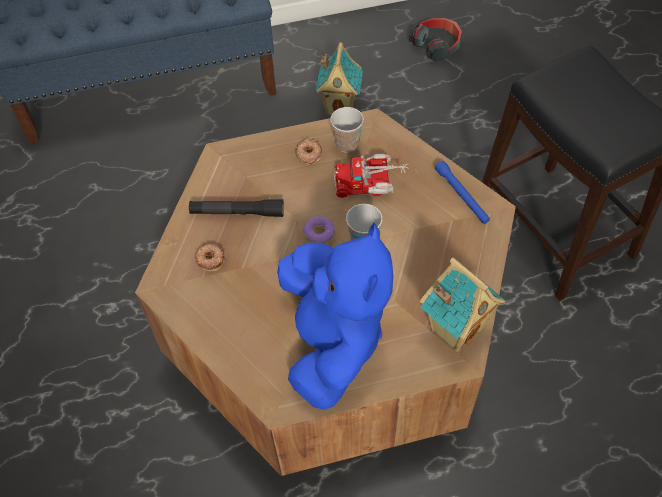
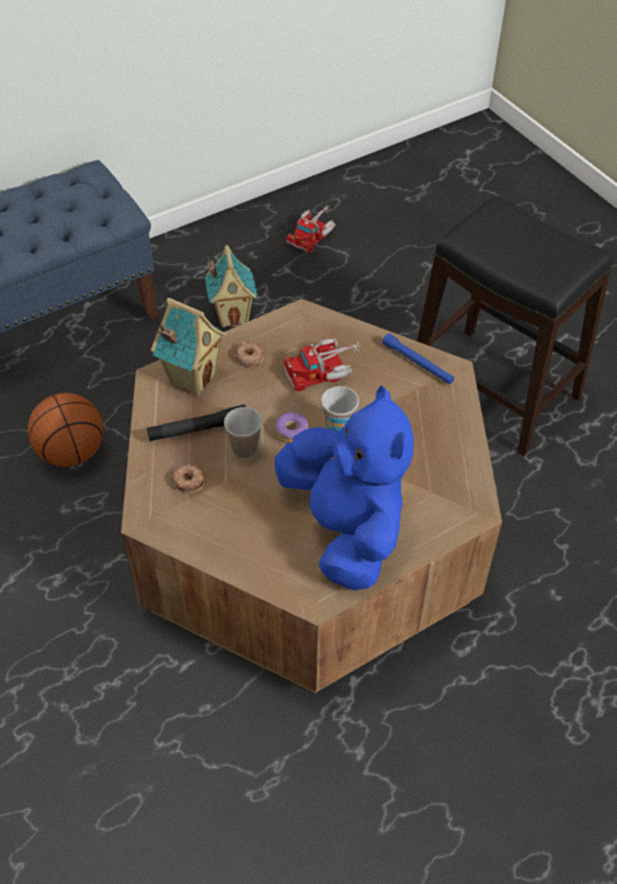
camera: 20 degrees left, 5 degrees down
cup [330,107,364,153] -> cup moved to [224,407,262,459]
headphones [409,18,462,62] -> toy truck [286,204,336,253]
toy house [419,258,505,352] -> toy house moved to [151,298,227,396]
none -> basketball [28,393,104,467]

